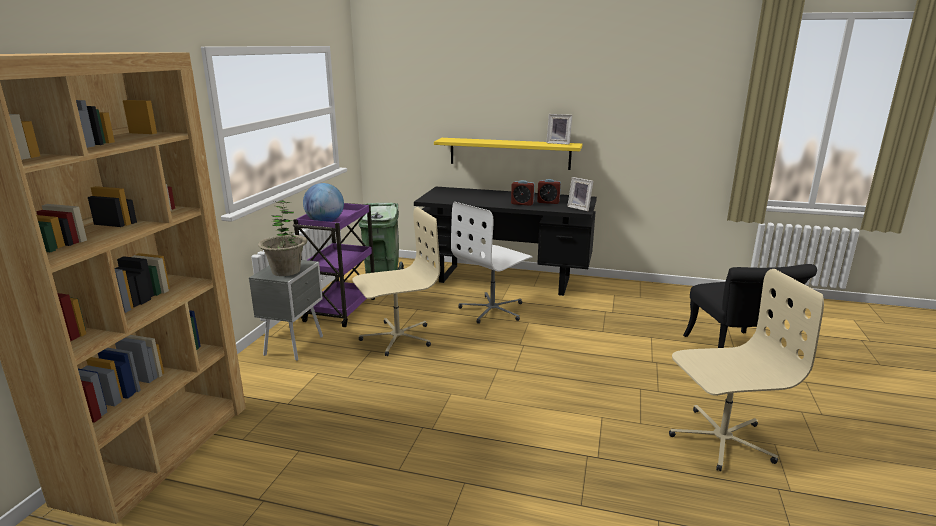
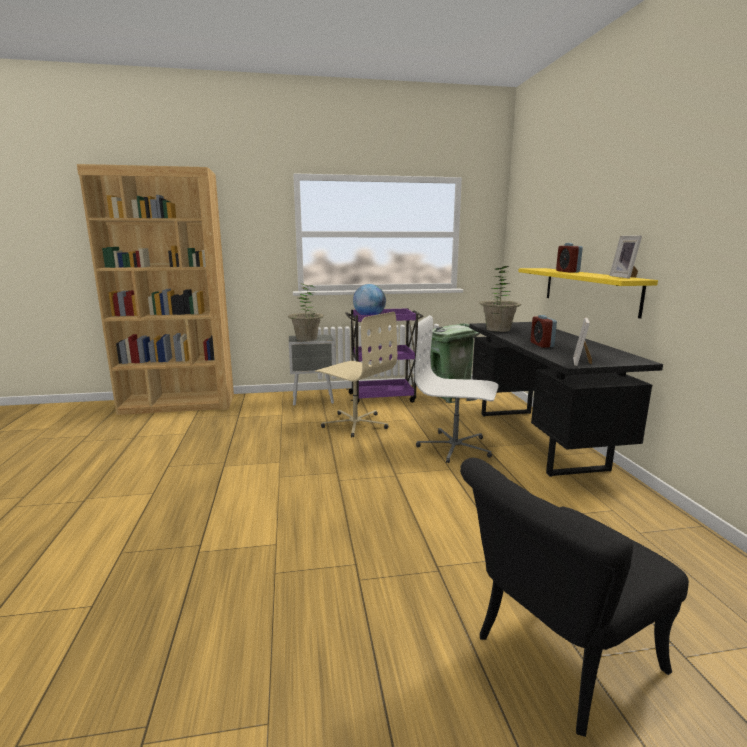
camera: 65 degrees right, 5 degrees down
alarm clock [537,179,561,204] -> alarm clock moved to [556,243,583,272]
beige office chair [669,269,824,471] -> none
none -> potted plant [479,266,521,332]

